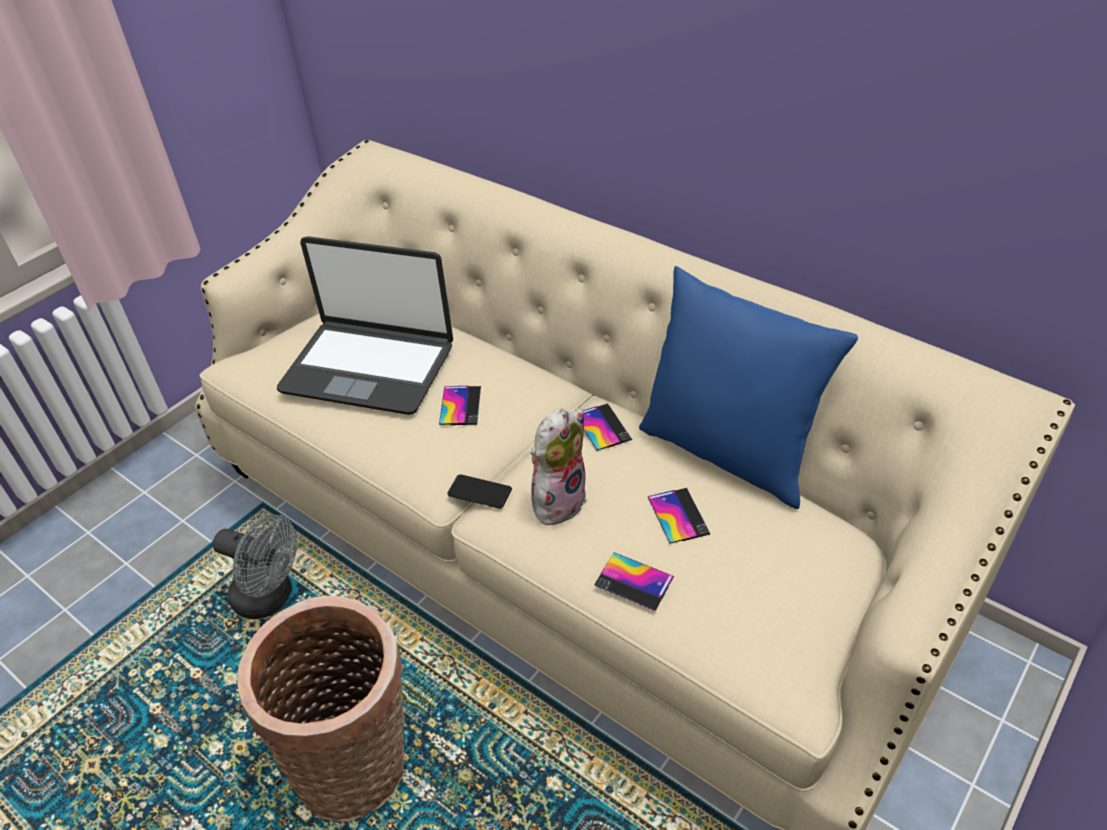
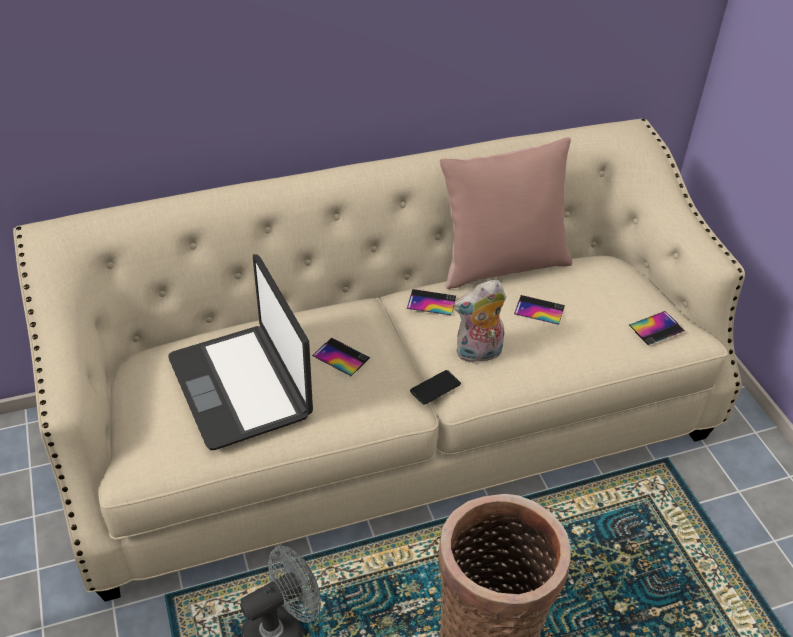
camera: 60 degrees left, 0 degrees up
laptop [277,236,453,415] -> laptop turned 105 degrees clockwise [168,254,313,450]
plush toy [531,408,587,526] -> plush toy turned 90 degrees counterclockwise [454,279,506,363]
phone [594,552,674,611] -> phone moved to [629,311,685,345]
blue pillow [639,266,858,509] -> pink pillow [440,137,572,289]

